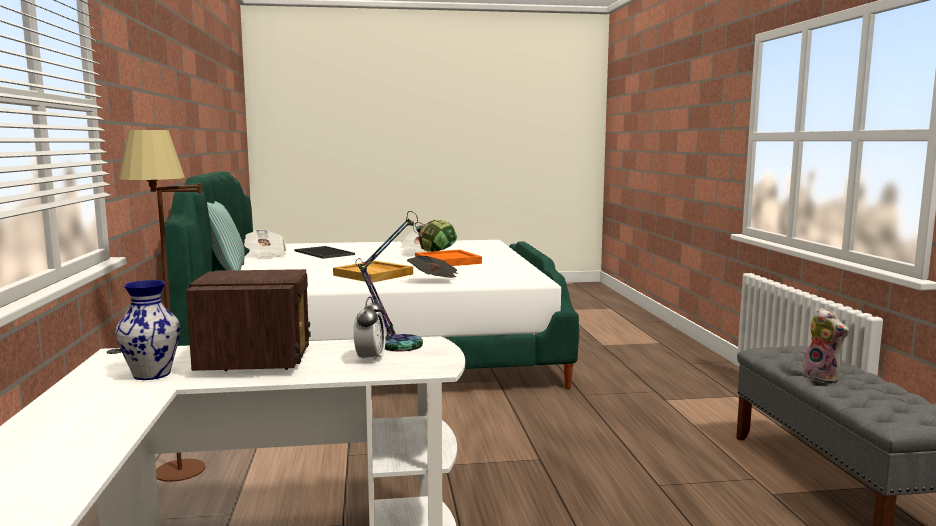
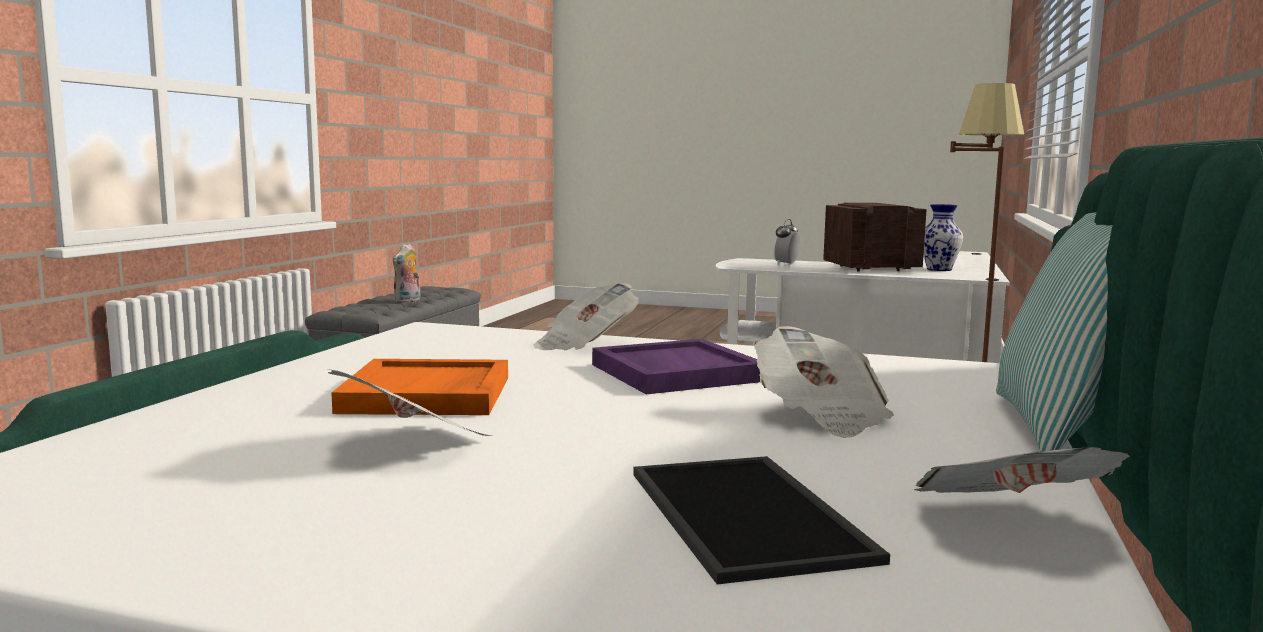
camera: 155 degrees left, 0 degrees up
radio [186,269,311,371] -> radio turned 60 degrees clockwise [823,203,927,272]
beige tray [333,261,413,283] -> purple tray [592,339,760,394]
table lamp [356,211,457,352] -> none
plush toy [802,308,849,383] -> plush toy turned 150 degrees counterclockwise [393,243,421,303]
none -> newspaper [754,326,894,438]

